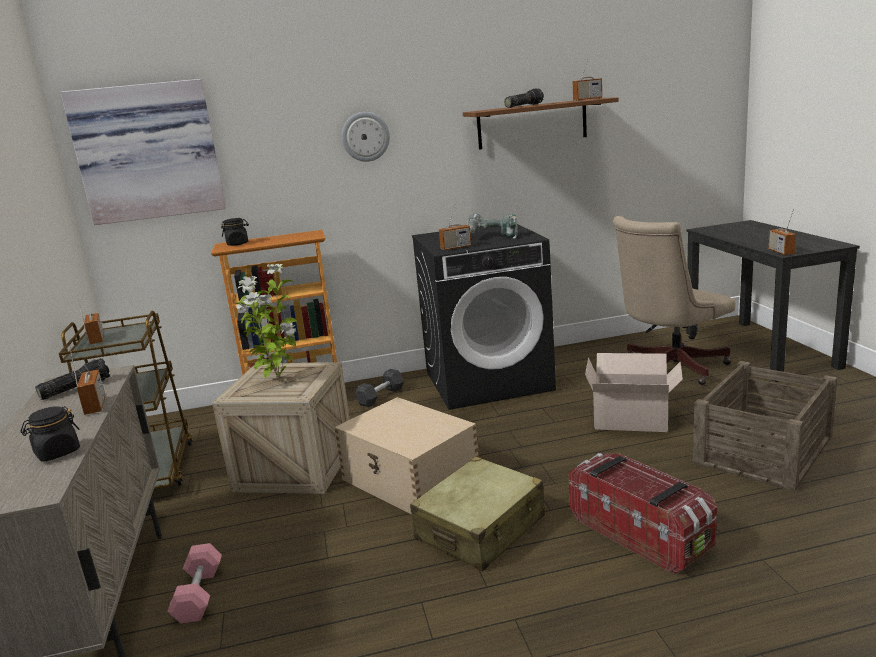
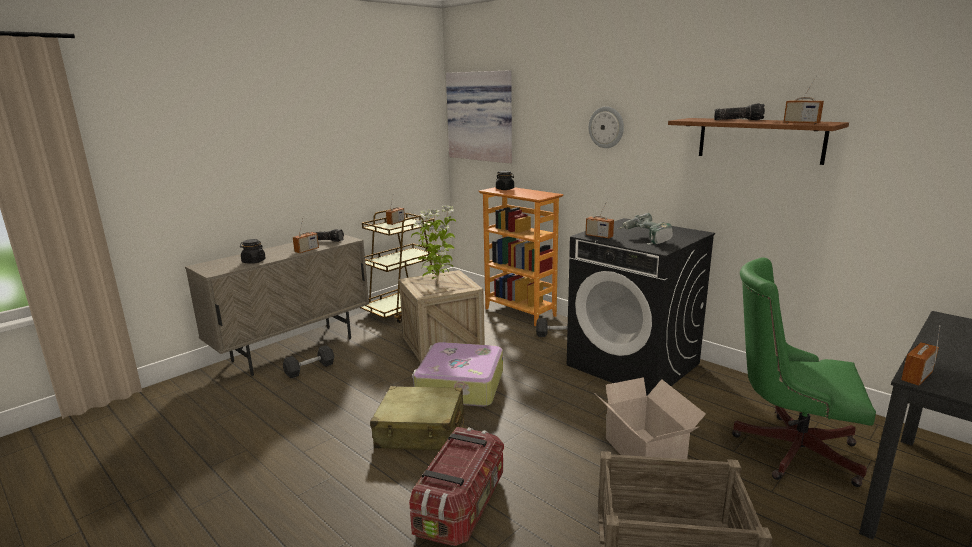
camera: 55 degrees right, 0 degrees up
pink dumbbell [167,543,222,624] -> grey dumbbell [283,345,334,378]
beige storage box [334,397,479,514] -> suitcase [413,342,503,407]
beige office chair [613,216,735,385] -> green office chair [732,257,876,487]

